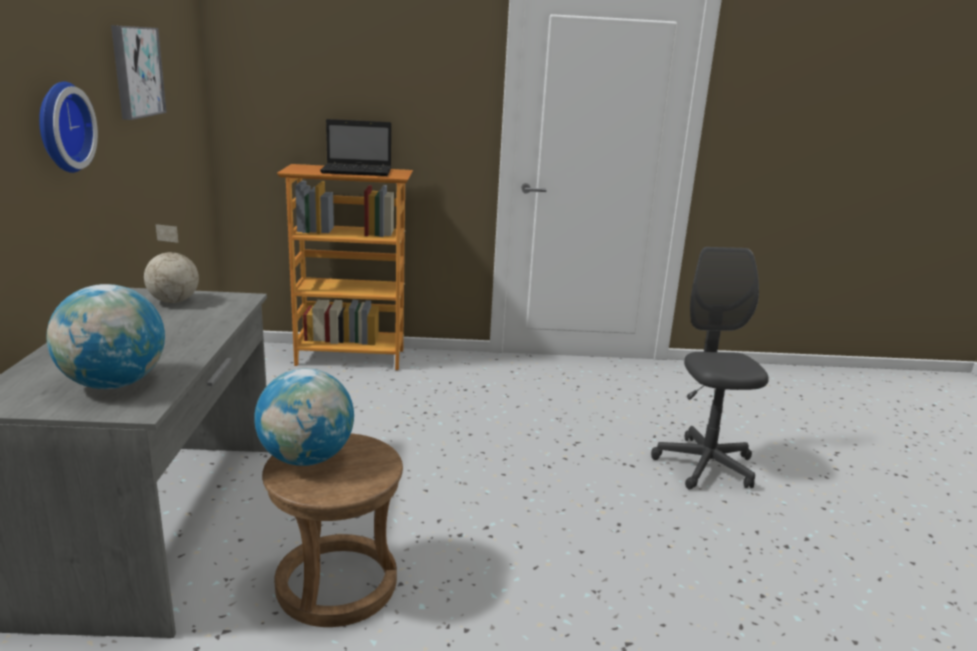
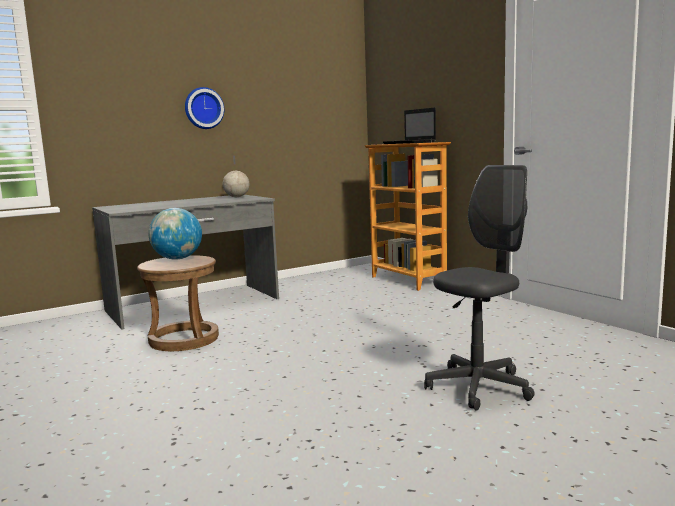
camera: 60 degrees right, 10 degrees down
globe [46,284,165,389] -> none
picture [111,25,167,120] -> none

